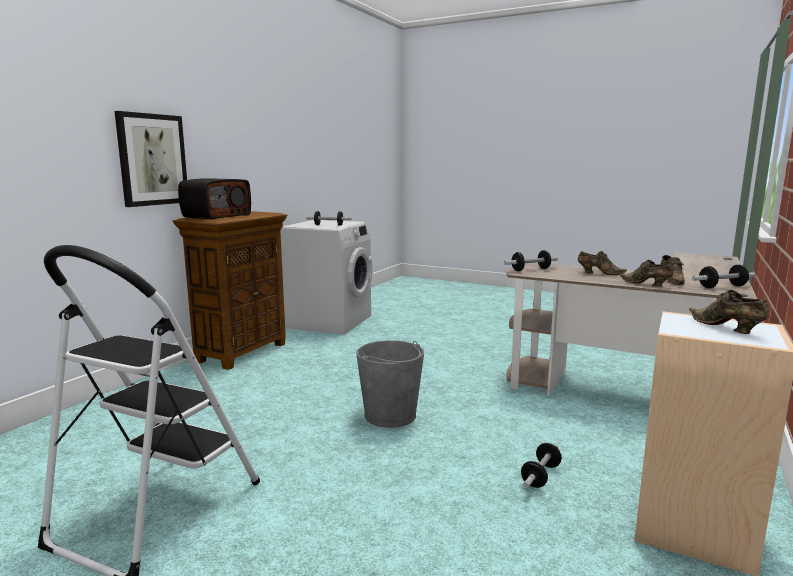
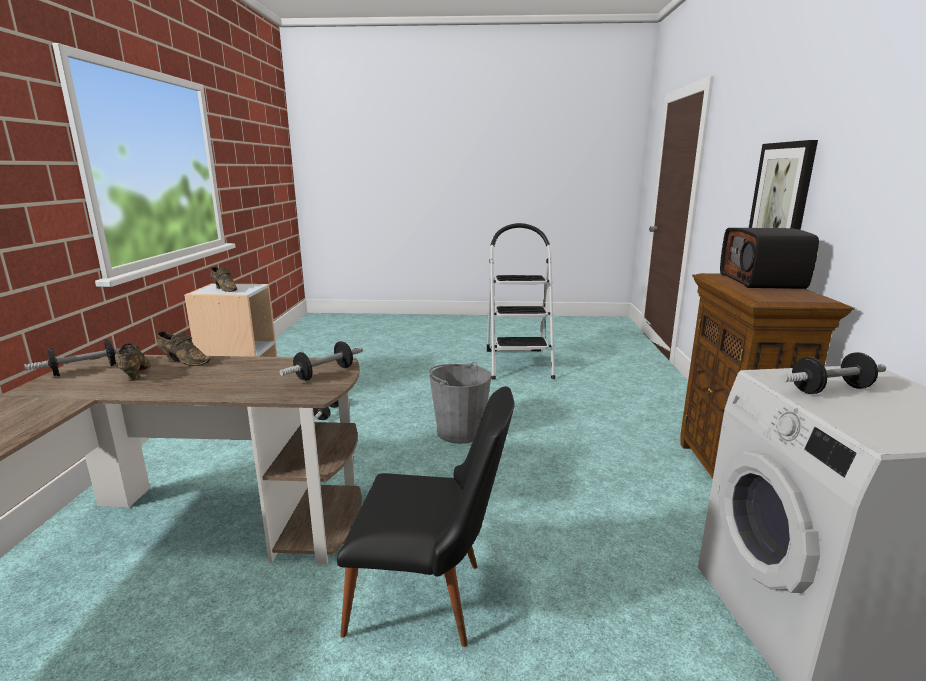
camera: 155 degrees right, 5 degrees up
brown shoe [578,251,627,275] -> none
none -> black chair [337,386,515,647]

